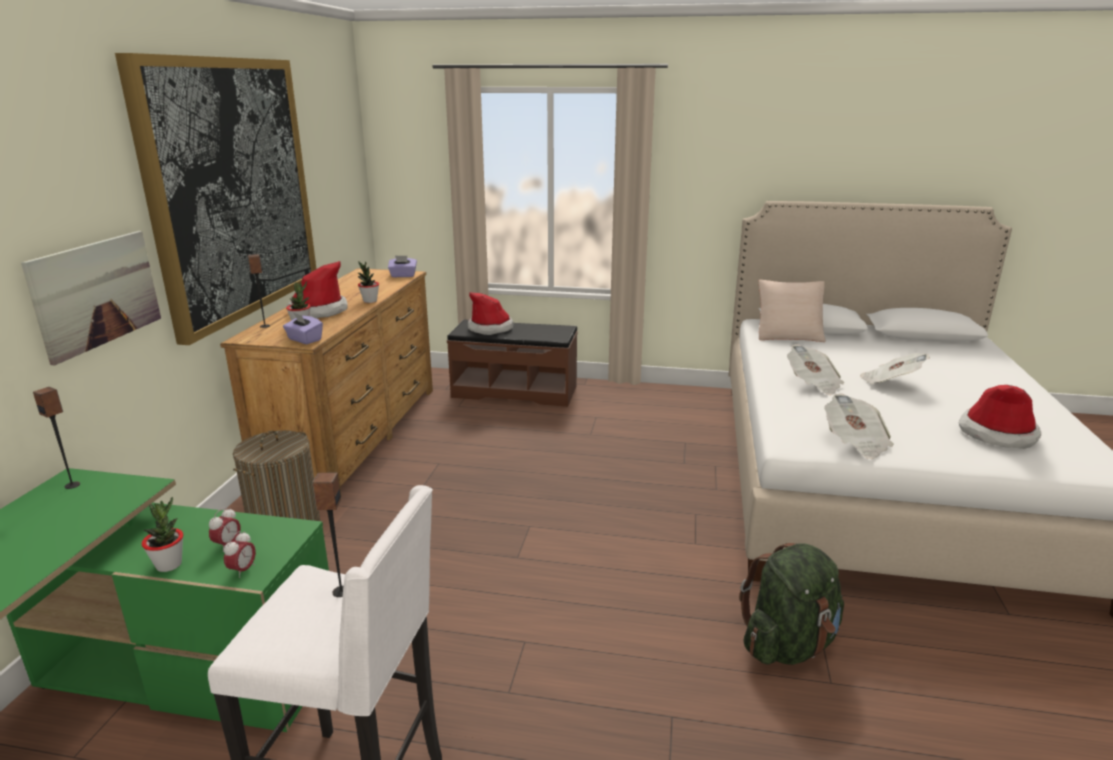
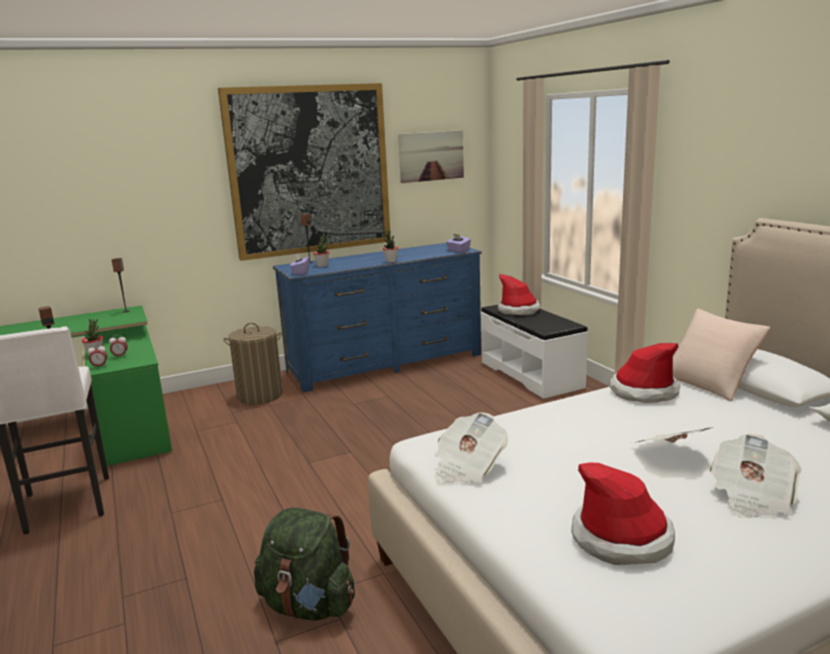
camera: 55 degrees right, 5 degrees down
picture [21,231,161,365] -> picture moved to [398,130,464,183]
brown dresser [220,268,433,495] -> blue dresser [273,243,482,392]
hat [287,261,348,319] -> hat moved to [610,343,680,403]
brown bench [447,319,578,407] -> white bench [481,305,588,399]
newspaper [787,344,844,395] -> newspaper moved to [709,434,801,518]

